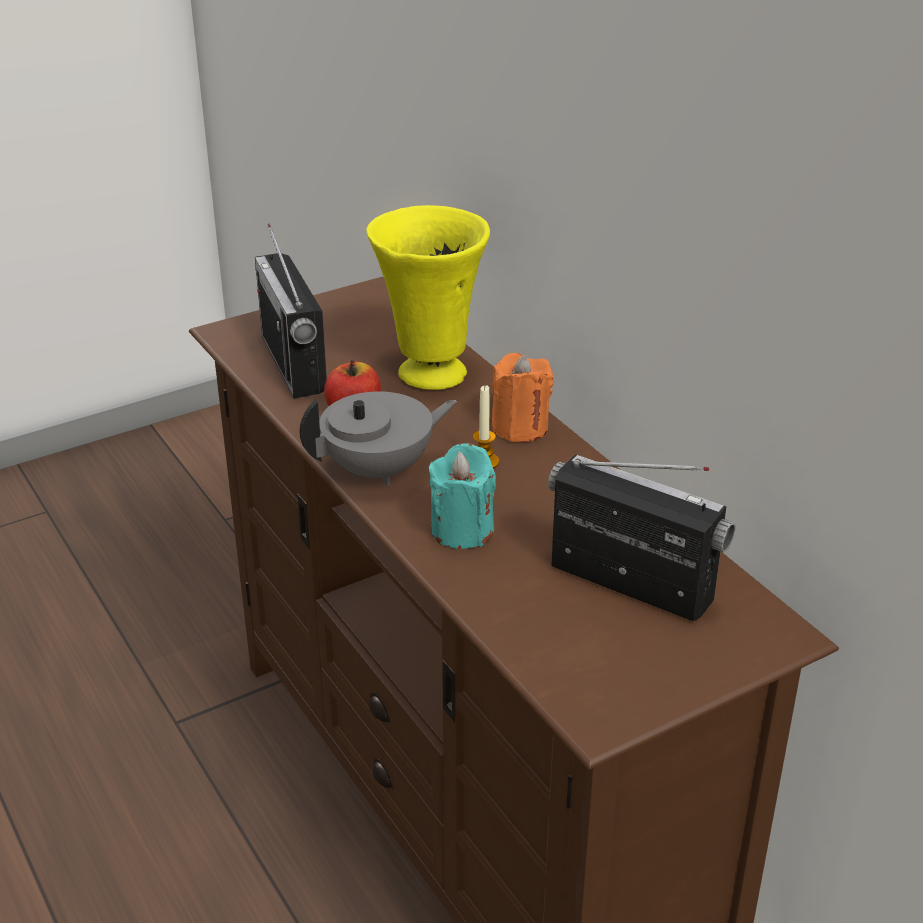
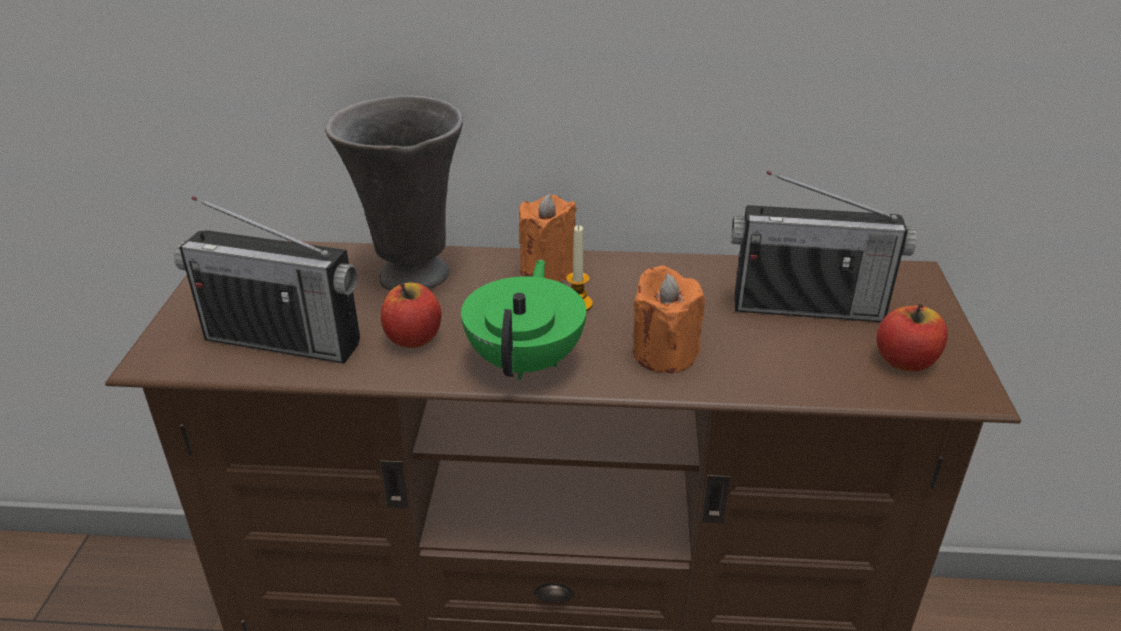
camera: 55 degrees left, 0 degrees up
grey teapot [300,391,457,486] -> green teapot [461,260,586,380]
yellow vase [367,205,490,390] -> grey vase [325,95,463,291]
turquoise candle [429,443,496,549] -> orange candle [633,265,705,373]
radio [548,454,735,621] -> radio turned 150 degrees counterclockwise [731,171,917,322]
none -> apple [877,304,948,371]

